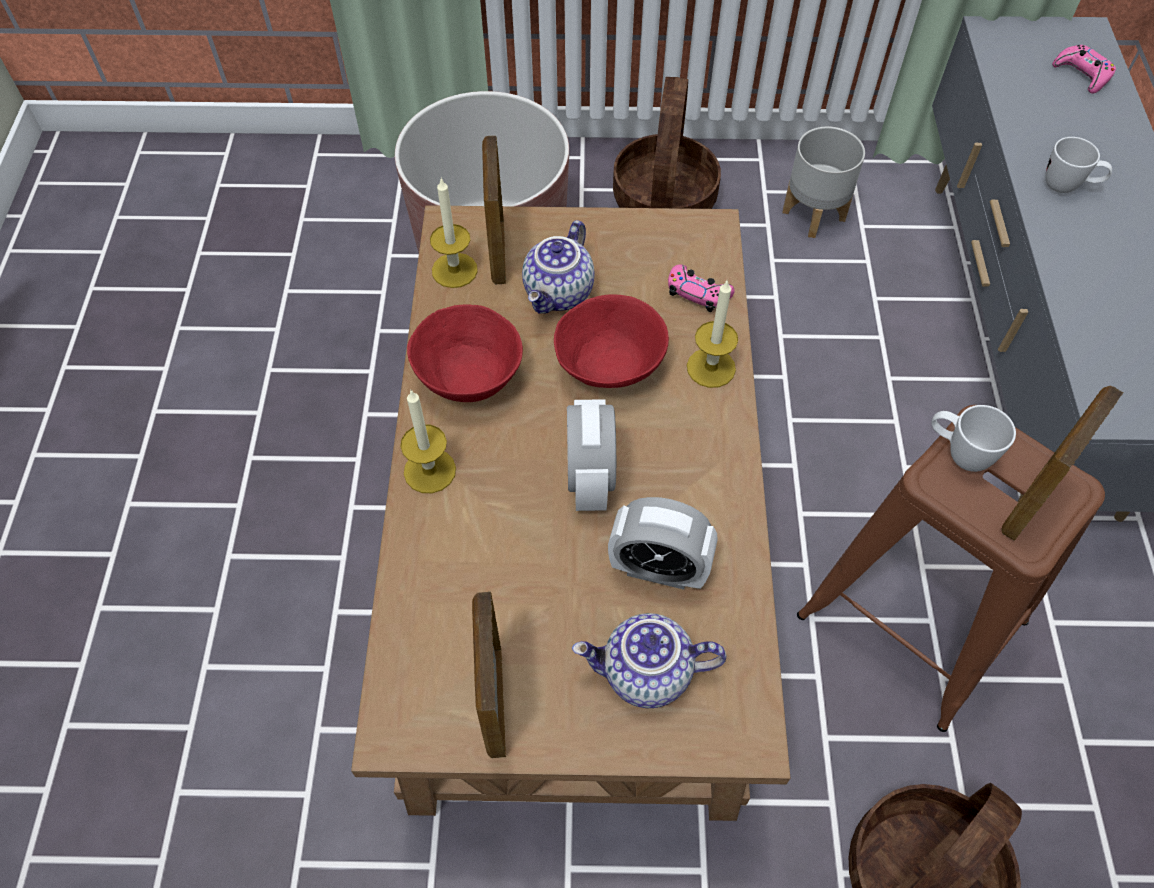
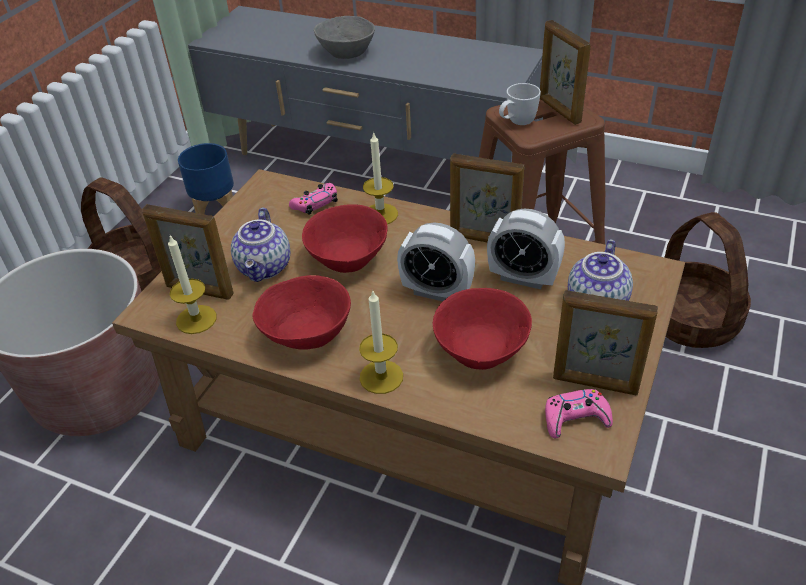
camera: 65 degrees left, 15 degrees down
teapot [522,220,595,314] -> teapot turned 45 degrees clockwise [231,208,290,282]
alarm clock [608,497,718,590] -> alarm clock turned 75 degrees clockwise [487,208,565,289]
grey planter [783,126,865,238] -> blue planter [178,143,234,215]
white mug [1045,137,1112,193] -> grey bowl [314,16,375,59]
pink game controller [1052,45,1116,93] -> pink game controller moved to [545,389,613,438]
none -> red bowl [433,288,532,370]
none -> picture frame [450,153,524,242]

